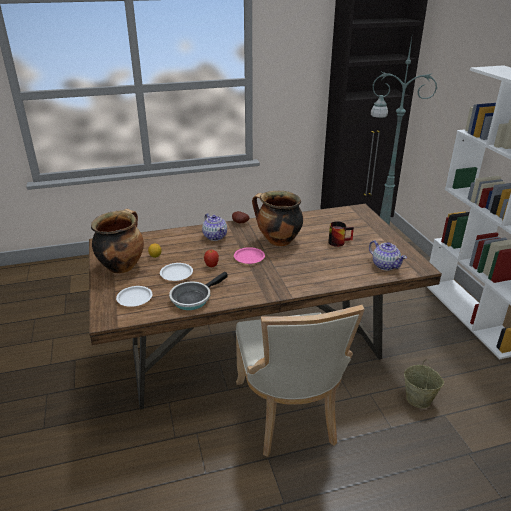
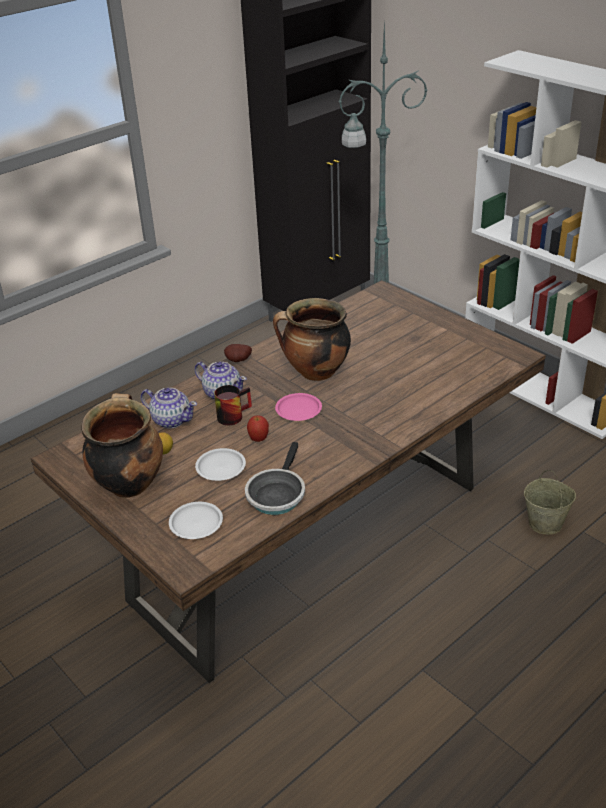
camera: 25 degrees left, 5 degrees up
beige chair [236,305,365,457] -> none
mug [328,221,354,247] -> mug moved to [214,385,252,426]
teapot [369,240,407,271] -> teapot moved to [141,388,197,428]

